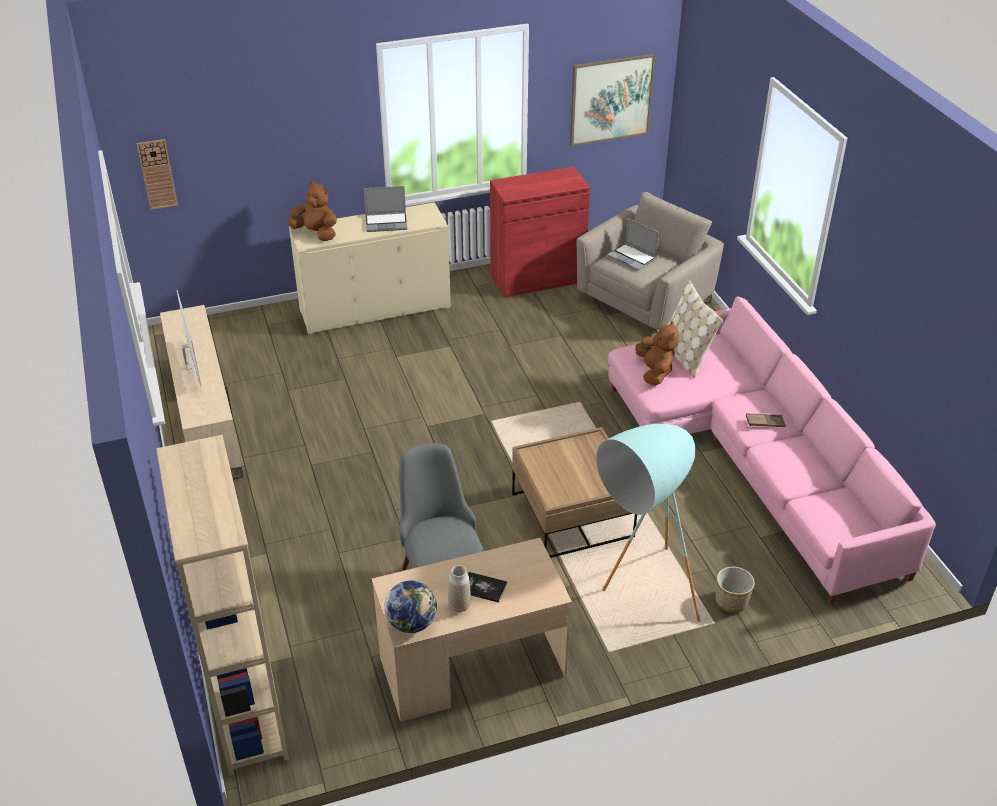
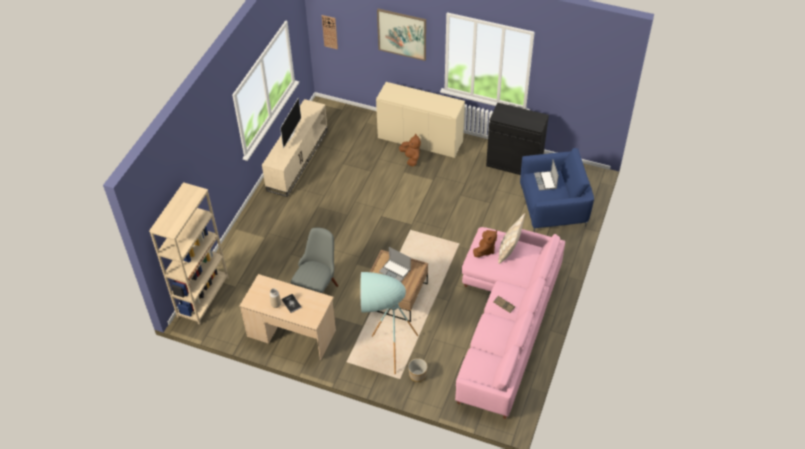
camera: 40 degrees right, 10 degrees up
brown plush toy [287,181,337,241] -> brown plush toy moved to [399,134,421,166]
laptop [363,186,407,232] -> laptop moved to [379,247,411,282]
globe [384,581,437,633] -> none
red cabinet [490,167,590,298] -> black cabinet [486,102,549,175]
picture [570,54,655,146] -> picture moved to [377,9,426,61]
beige armchair [577,192,724,333] -> blue armchair [520,148,594,232]

